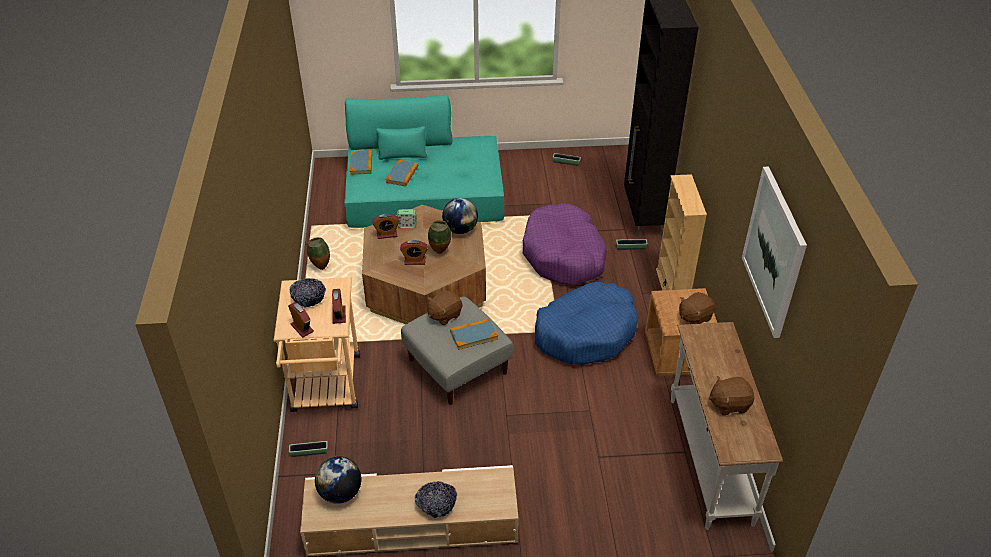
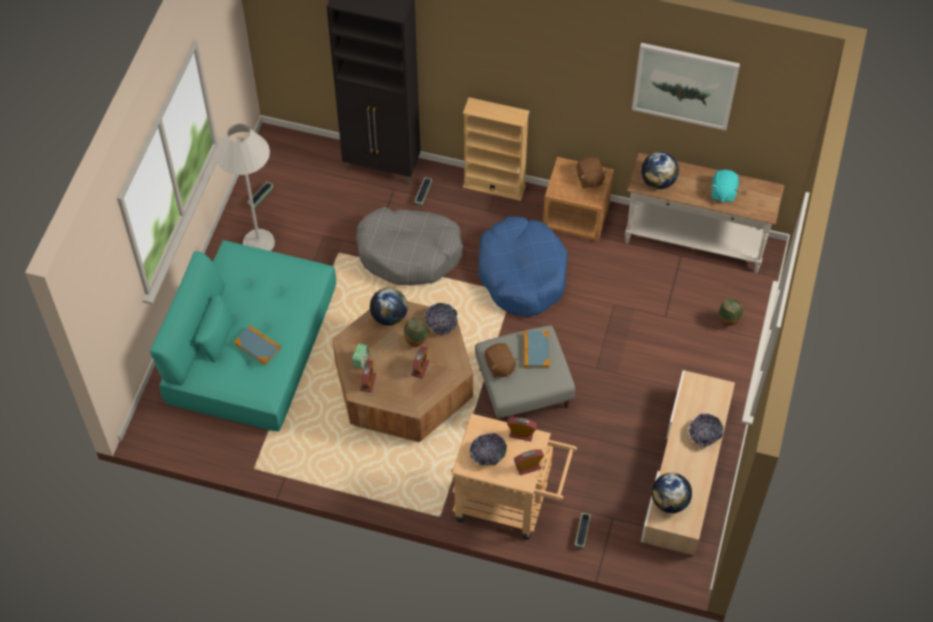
camera: 70 degrees left, 15 degrees up
vase [307,237,330,270] -> vase moved to [719,298,743,326]
book [350,150,372,175] -> none
purple dog bed [523,203,607,285] -> grey dog bed [356,207,463,285]
brown plush toy [709,376,754,415] -> turquoise plush toy [711,170,739,202]
none -> white floor lamp [215,124,275,251]
none -> bowl [425,303,457,335]
none -> globe [641,152,679,189]

